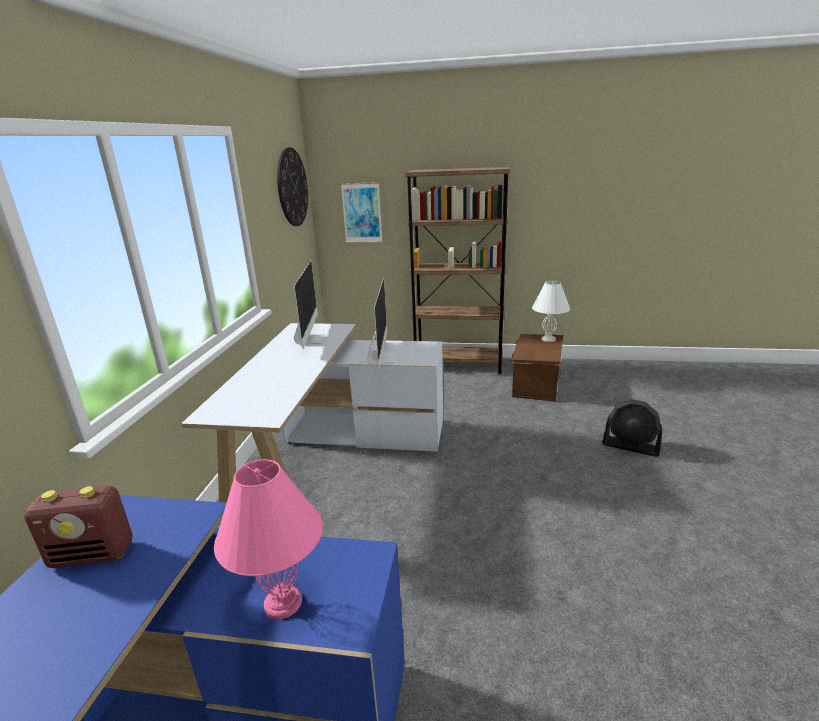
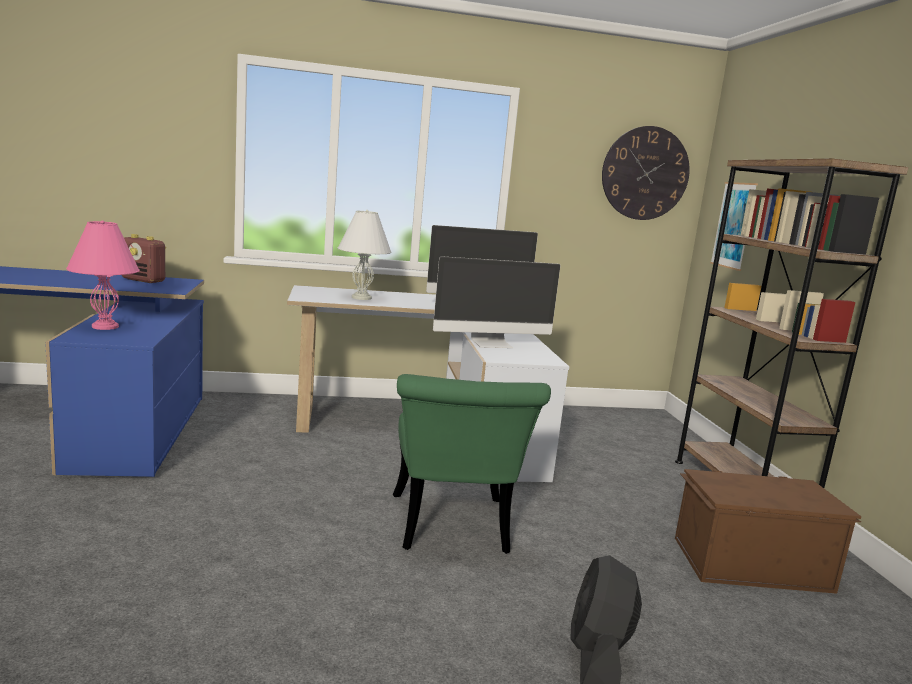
camera: 70 degrees right, 10 degrees down
radio [24,486,132,568] -> radio turned 45 degrees counterclockwise [122,234,166,283]
white table lamp [532,281,570,342] -> white table lamp moved to [338,210,392,300]
none -> green chair [393,374,551,554]

